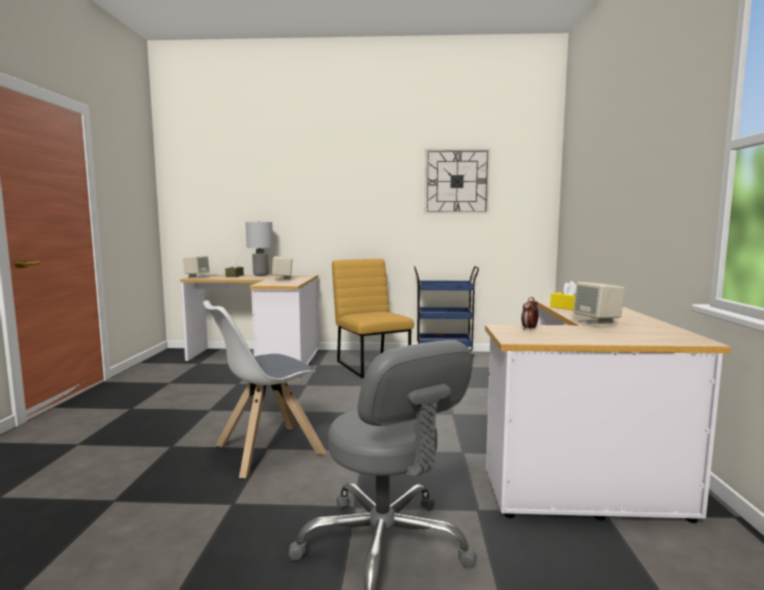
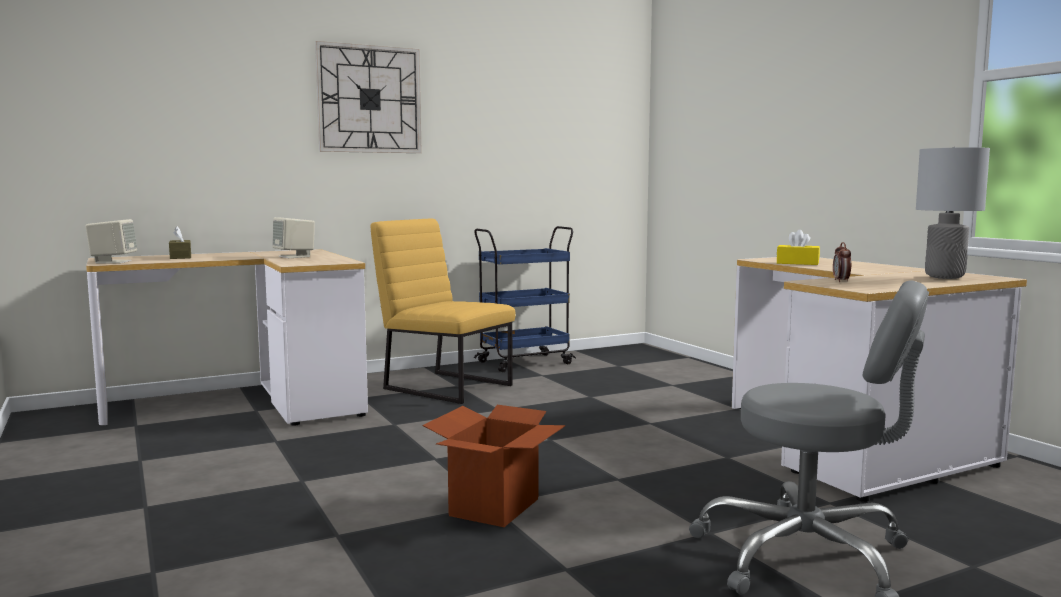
camera: 30 degrees left, 0 degrees up
chair [203,300,326,478] -> cardboard box [423,405,565,527]
grey table lamp [246,221,273,276] -> grey table lamp moved to [916,147,990,279]
wall clock [425,148,491,214] -> wall clock moved to [315,41,422,153]
beige speaker [573,282,625,327] -> none

